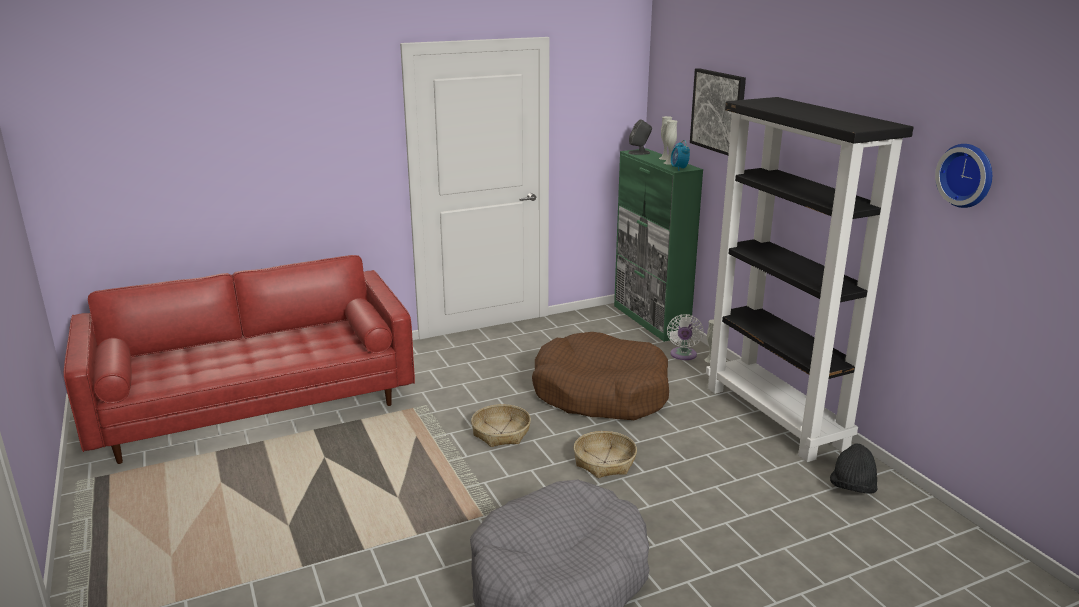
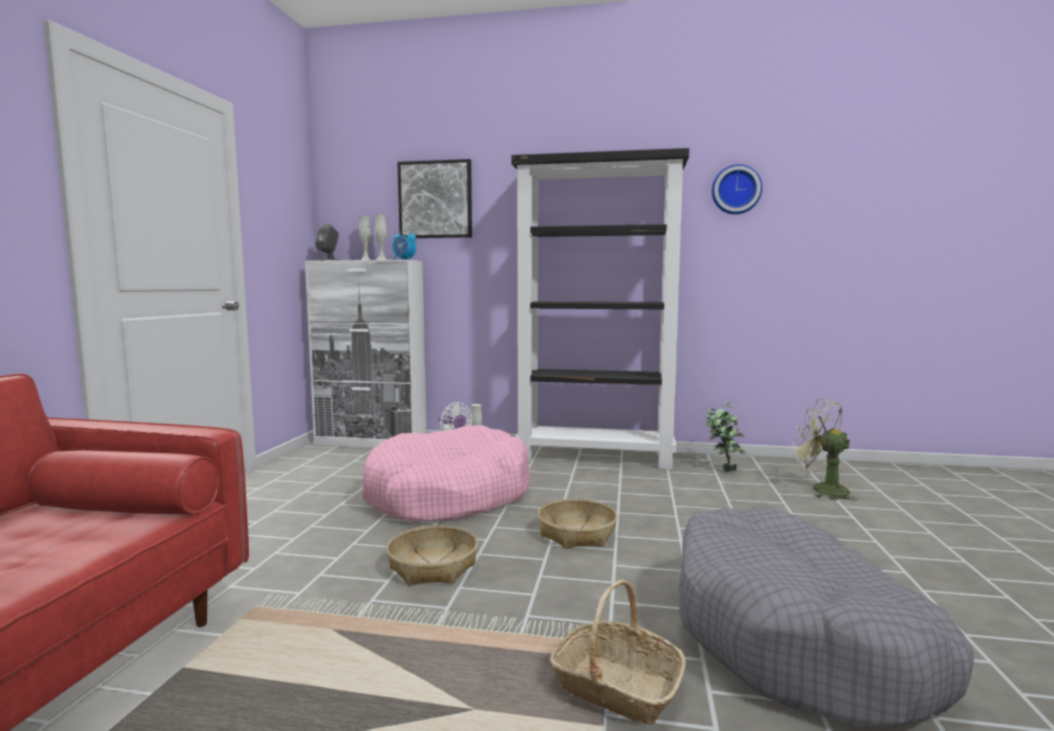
camera: 55 degrees left, 15 degrees down
brown dog bed [532,332,669,420] -> pink dog bed [362,425,530,522]
green cabinet [614,148,703,342] -> white cabinet [305,260,427,448]
black hat [830,443,878,494] -> potted plant [706,402,746,472]
none -> basket [550,580,686,725]
none -> green fan [792,399,858,500]

